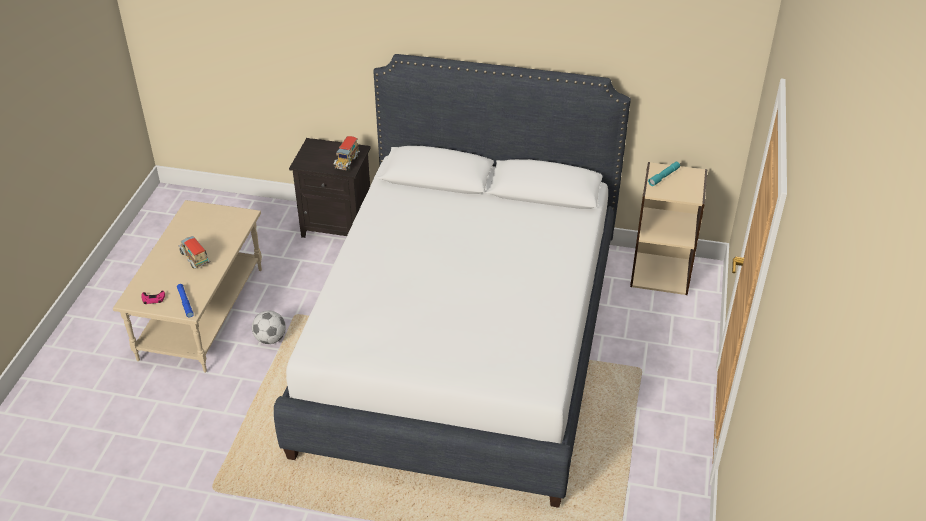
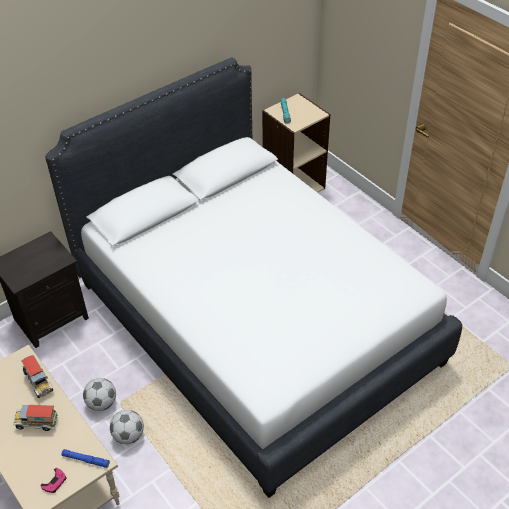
camera: 50 degrees left, 5 degrees up
toy truck [334,136,360,171] -> toy truck moved to [22,355,53,398]
none -> football [83,378,116,411]

